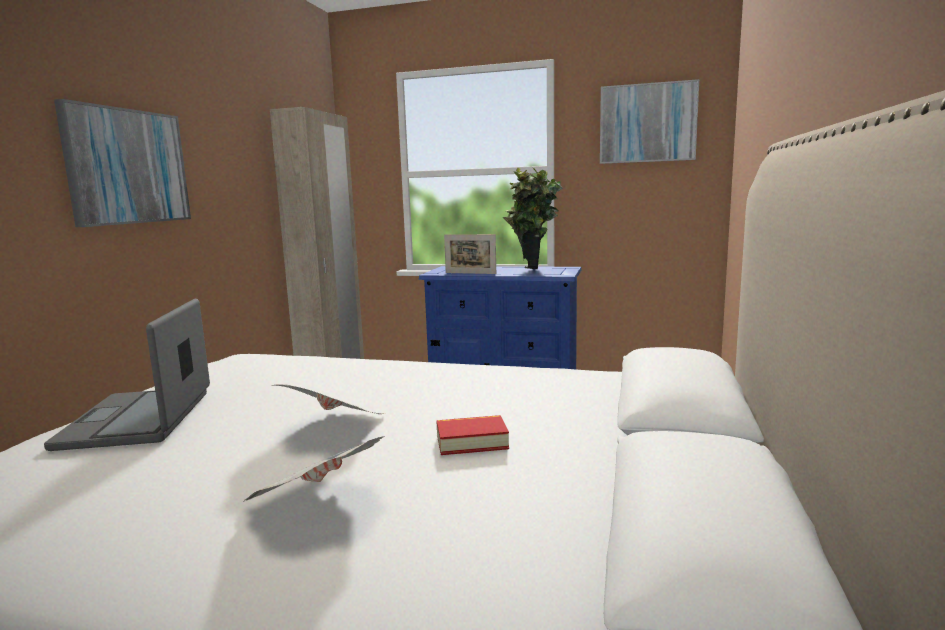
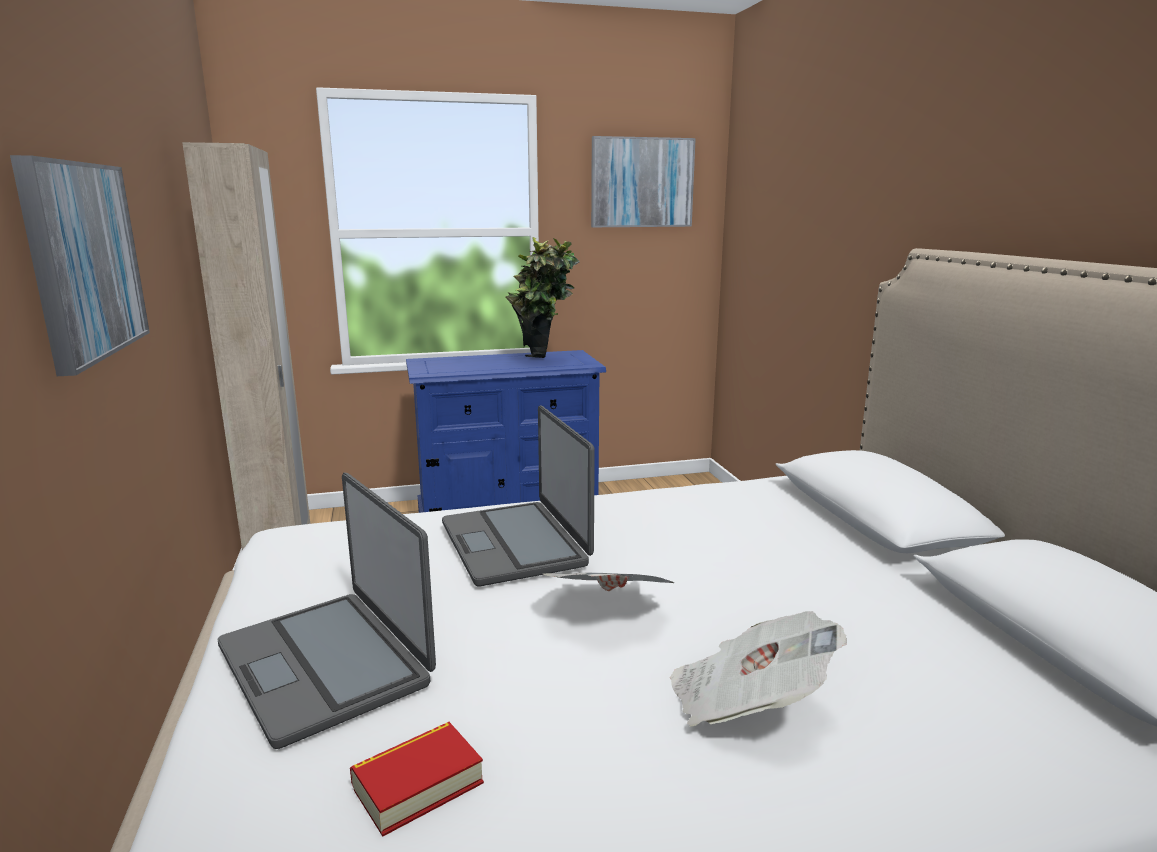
camera: 30 degrees left, 5 degrees up
book [437,415,509,455] -> book moved to [350,722,484,837]
picture frame [444,234,496,274] -> none
none -> laptop [442,406,595,587]

